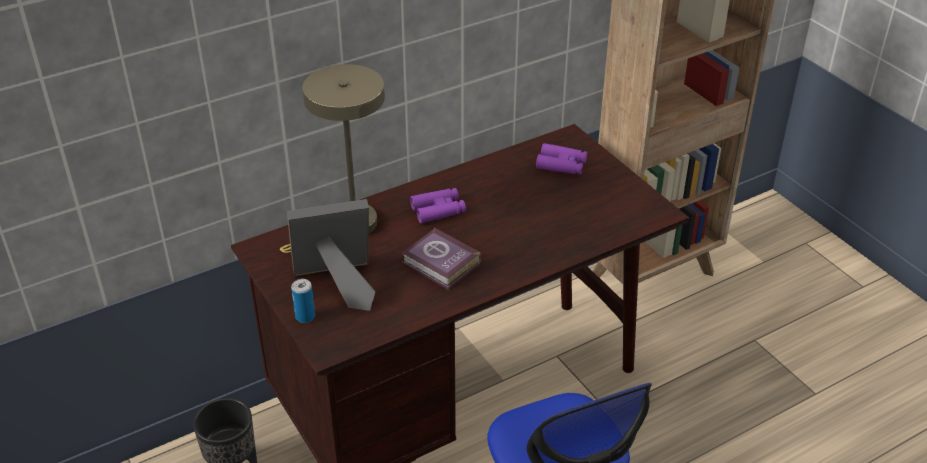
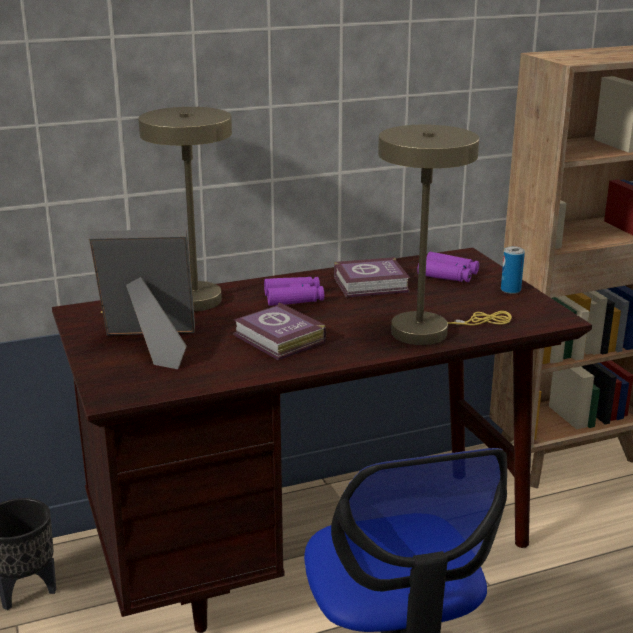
camera: 10 degrees right, 15 degrees down
can [291,279,315,323] -> can moved to [501,246,525,294]
none -> book [334,257,410,298]
none -> beige table lamp [378,125,512,345]

